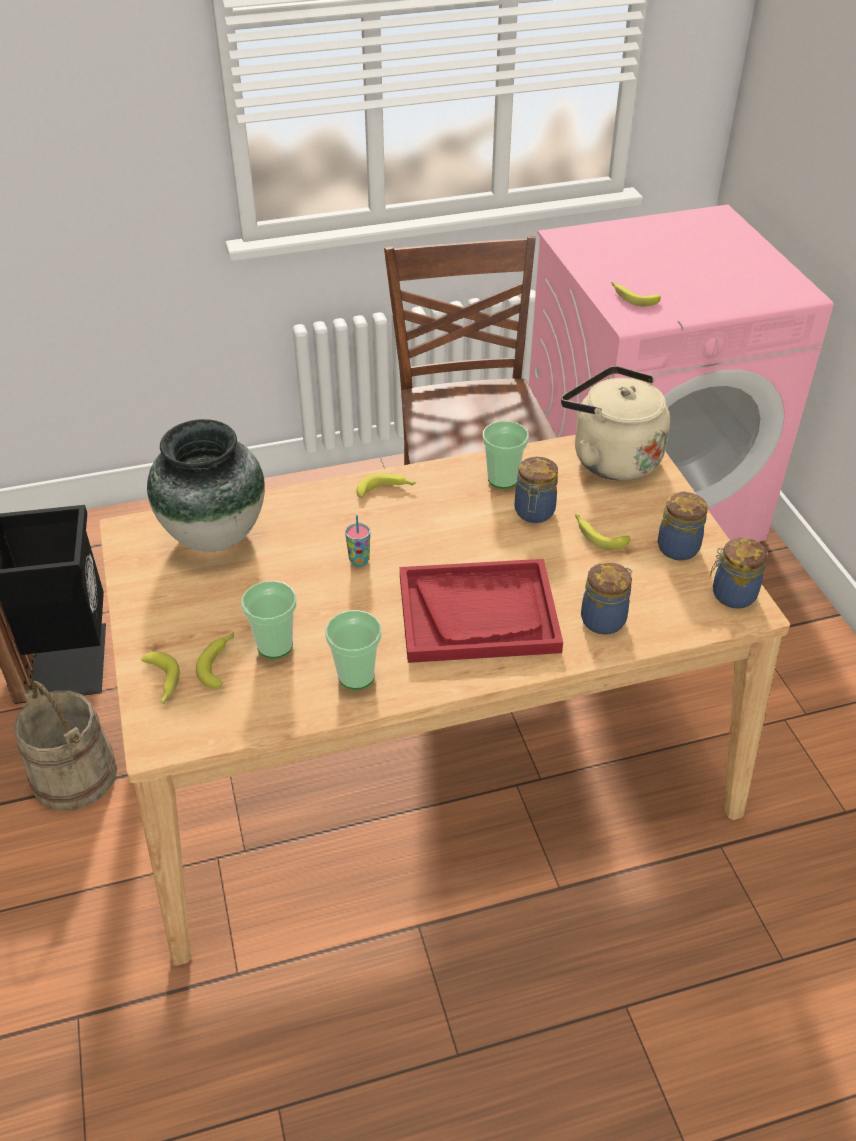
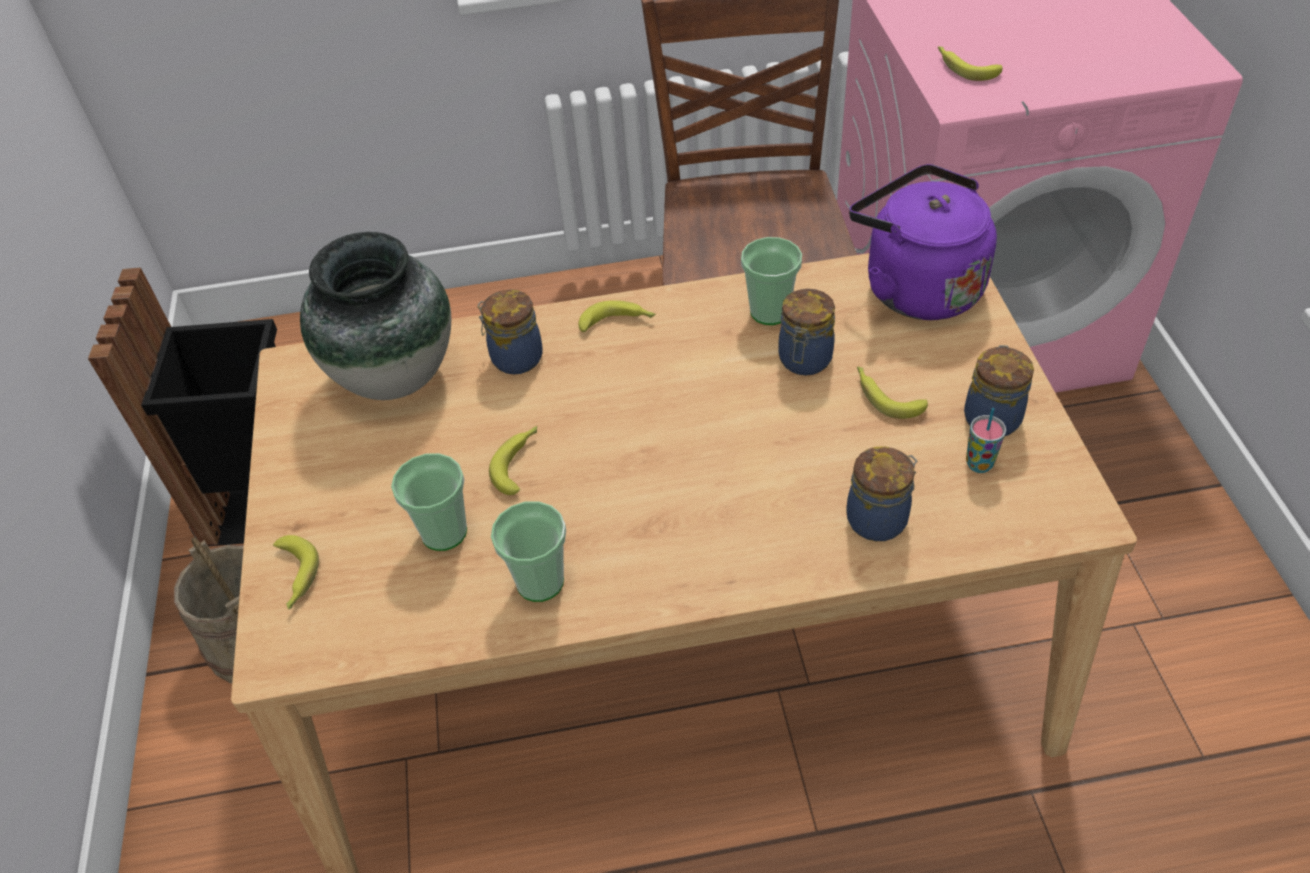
camera: 10 degrees right, 5 degrees up
banana [196,632,234,689] -> banana moved to [489,426,537,495]
cup [345,515,370,567] -> cup moved to [966,408,1006,473]
red tray [400,559,563,663] -> none
beige kettle [561,366,670,481] -> purple kettle [849,164,997,320]
jar [710,537,768,609] -> jar moved to [477,289,543,374]

